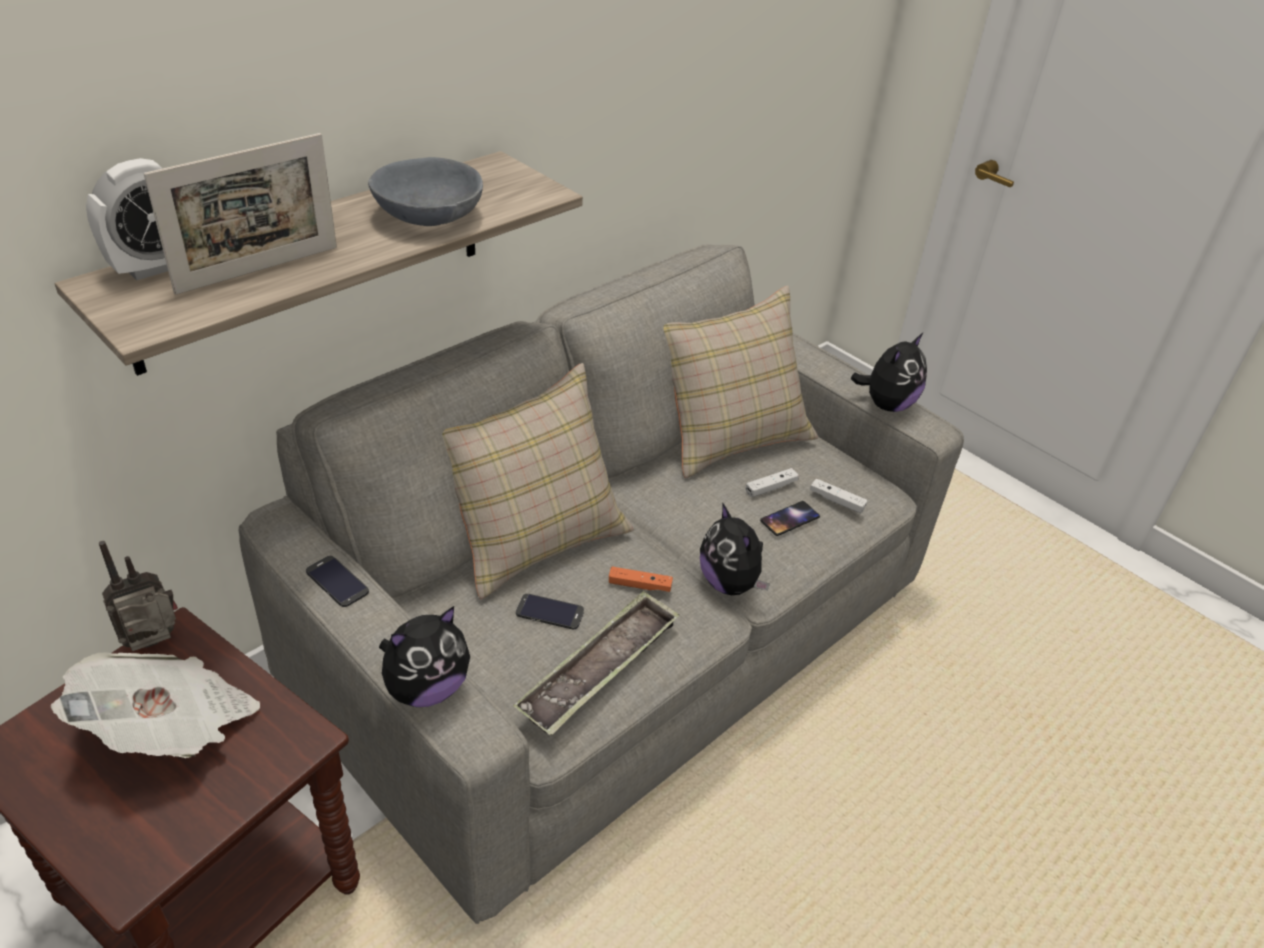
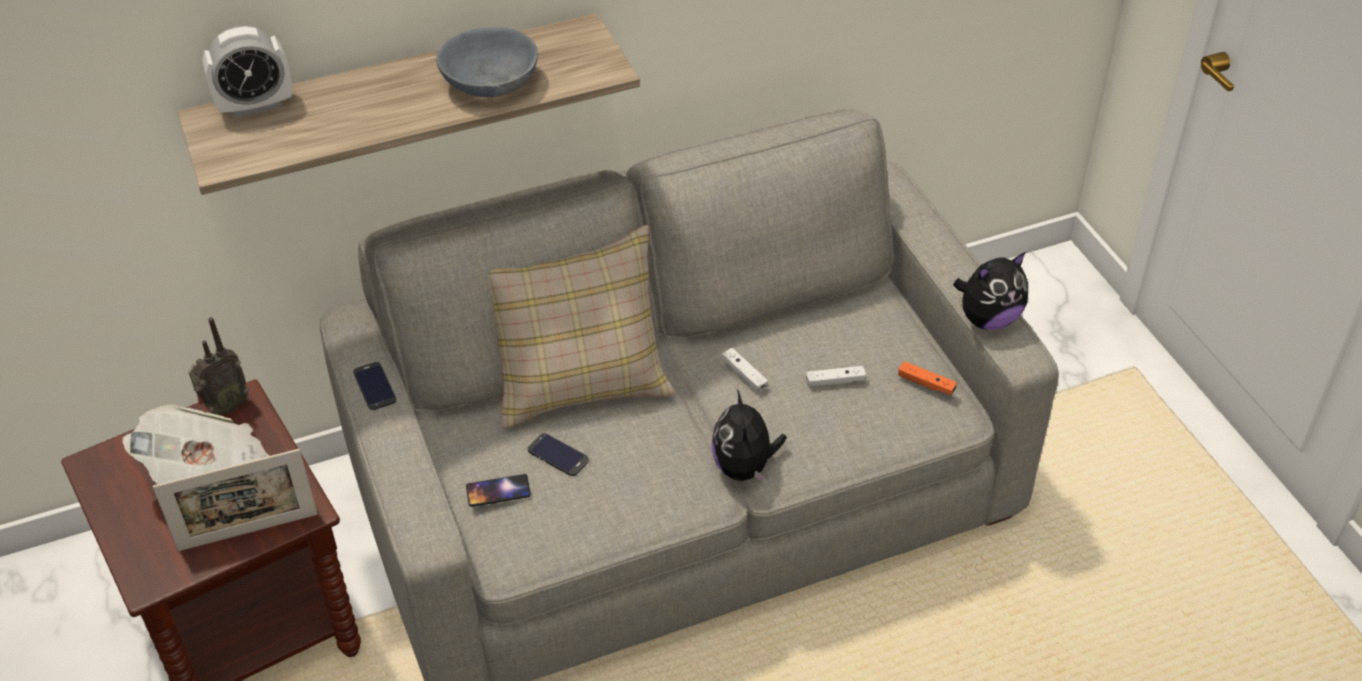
camera: 25 degrees right, 5 degrees up
radio [99,541,178,652] -> radio turned 150 degrees clockwise [189,317,249,415]
picture frame [144,133,337,295] -> picture frame moved to [153,449,318,551]
plush toy [379,606,470,707] -> none
tray [513,591,680,736] -> none
orange game controller [609,567,673,592] -> orange game controller moved to [898,361,957,395]
beige pillow [663,286,818,479] -> none
phone [760,501,820,536] -> phone moved to [466,474,531,507]
white game controller [810,478,867,513] -> white game controller moved to [722,348,768,393]

